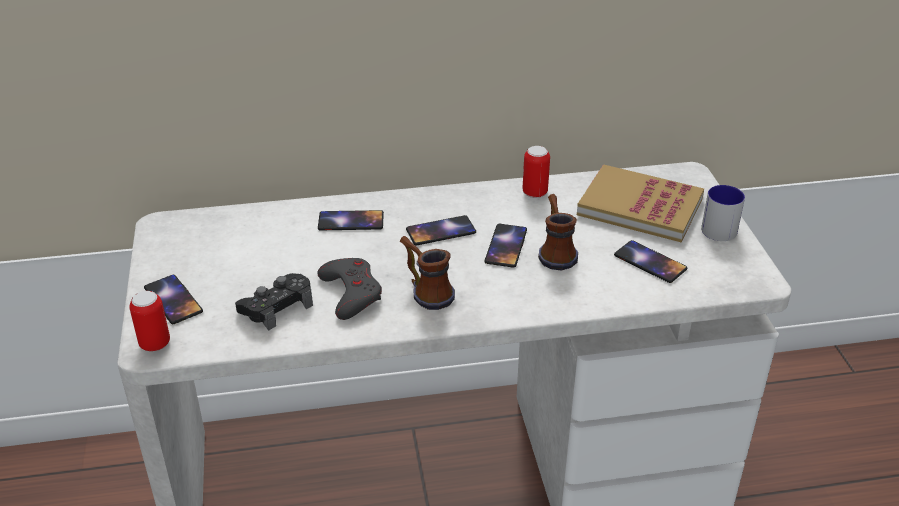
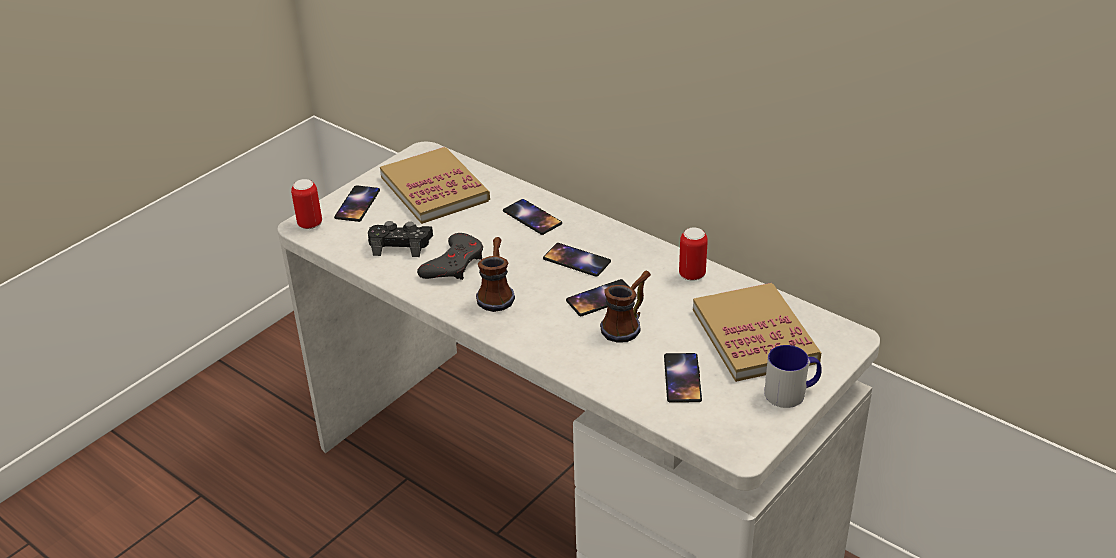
camera: 50 degrees right, 0 degrees up
none -> book [380,147,490,224]

